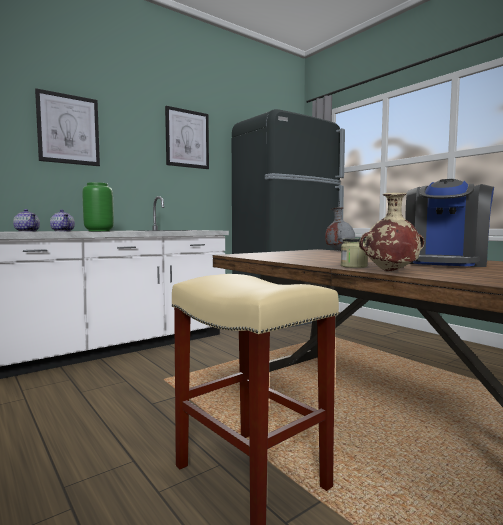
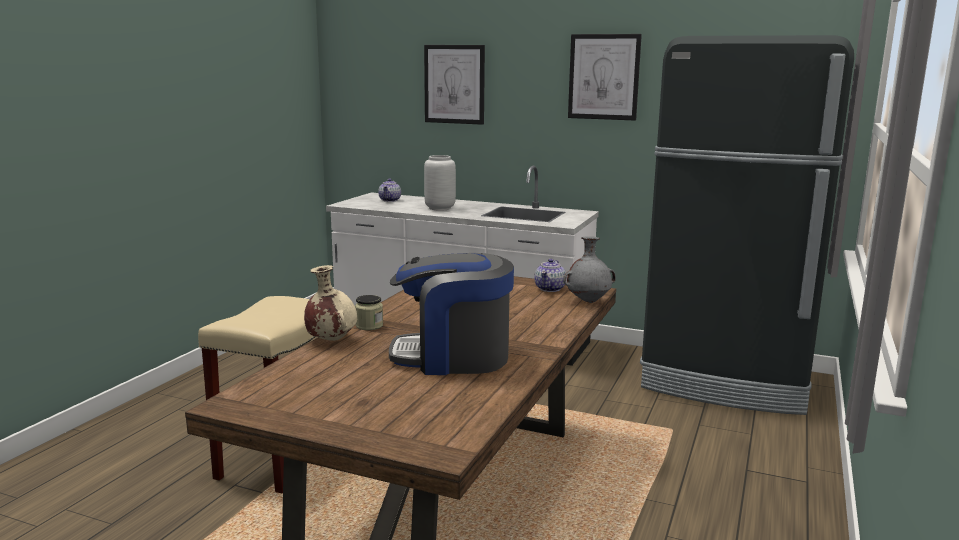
camera: 60 degrees right, 10 degrees up
teapot [50,210,75,232] -> teapot moved to [534,259,567,292]
green vase [82,182,114,231] -> grey vase [424,155,456,211]

